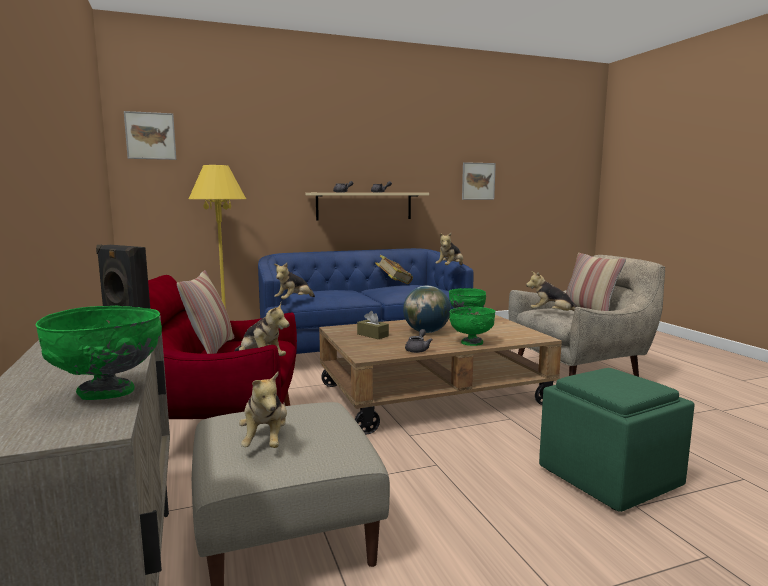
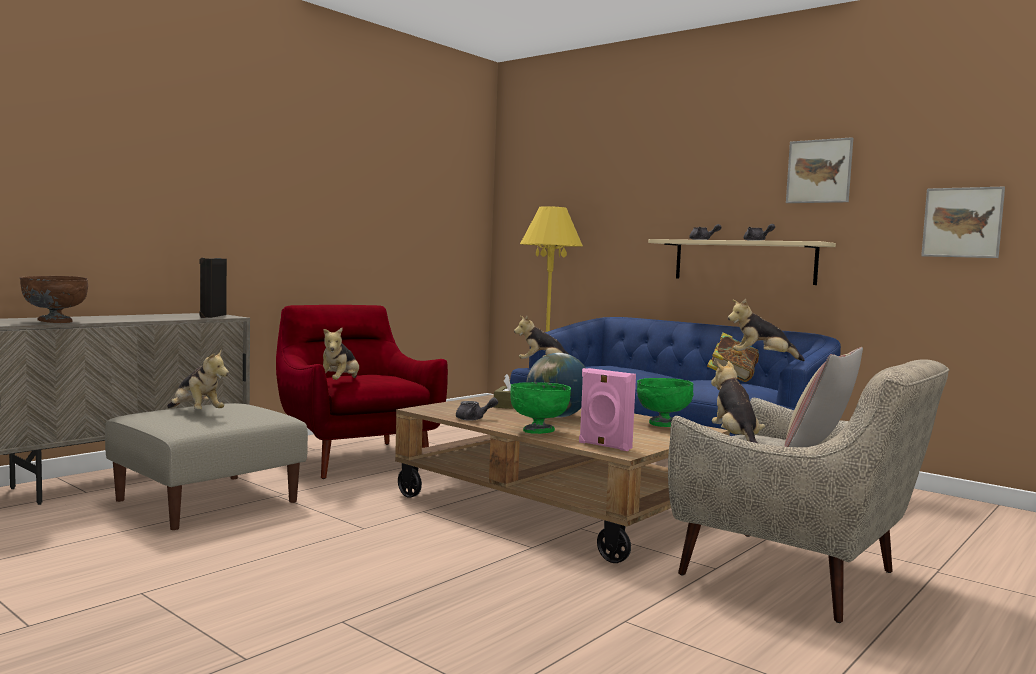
camera: 60 degrees right, 5 degrees down
green bowl [35,306,162,400] -> brown bowl [20,276,88,323]
picture [124,111,176,160] -> picture moved to [786,137,853,203]
pillow [177,270,235,354] -> none
plush toy [239,372,287,448] -> plush toy turned 105 degrees counterclockwise [167,350,229,410]
green ottoman [539,368,694,512] -> none
none -> pink speaker [579,368,636,451]

